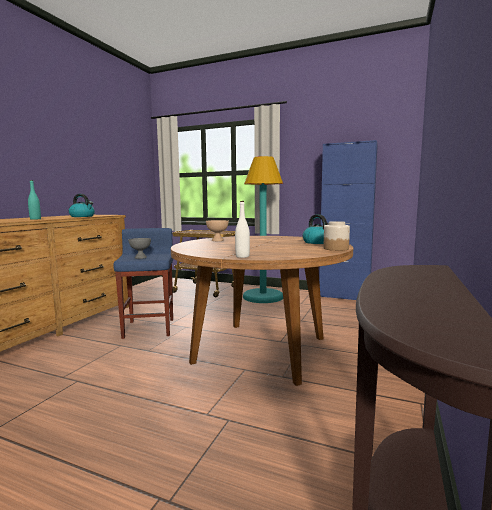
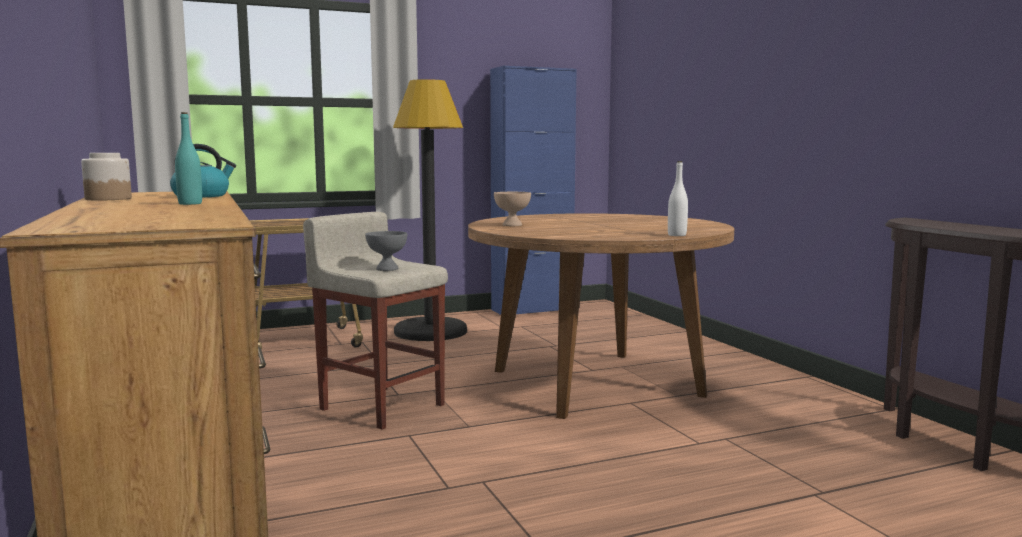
camera: 45 degrees left, 0 degrees up
blue stool [114,228,173,339] -> beige stool [303,212,448,429]
turquoise floor lamp [243,156,283,303] -> black floor lamp [393,79,467,341]
kettle [303,214,328,244] -> none
jar [323,221,350,251] -> jar moved to [81,153,132,200]

